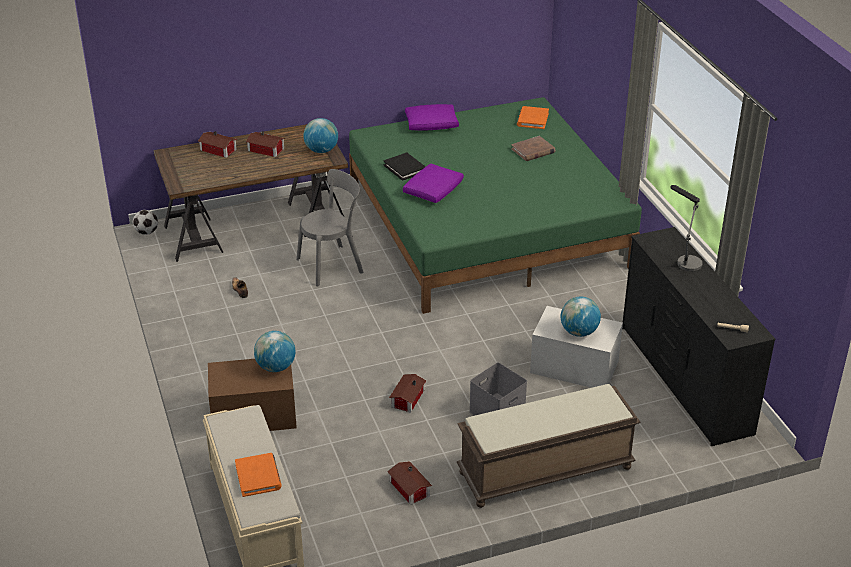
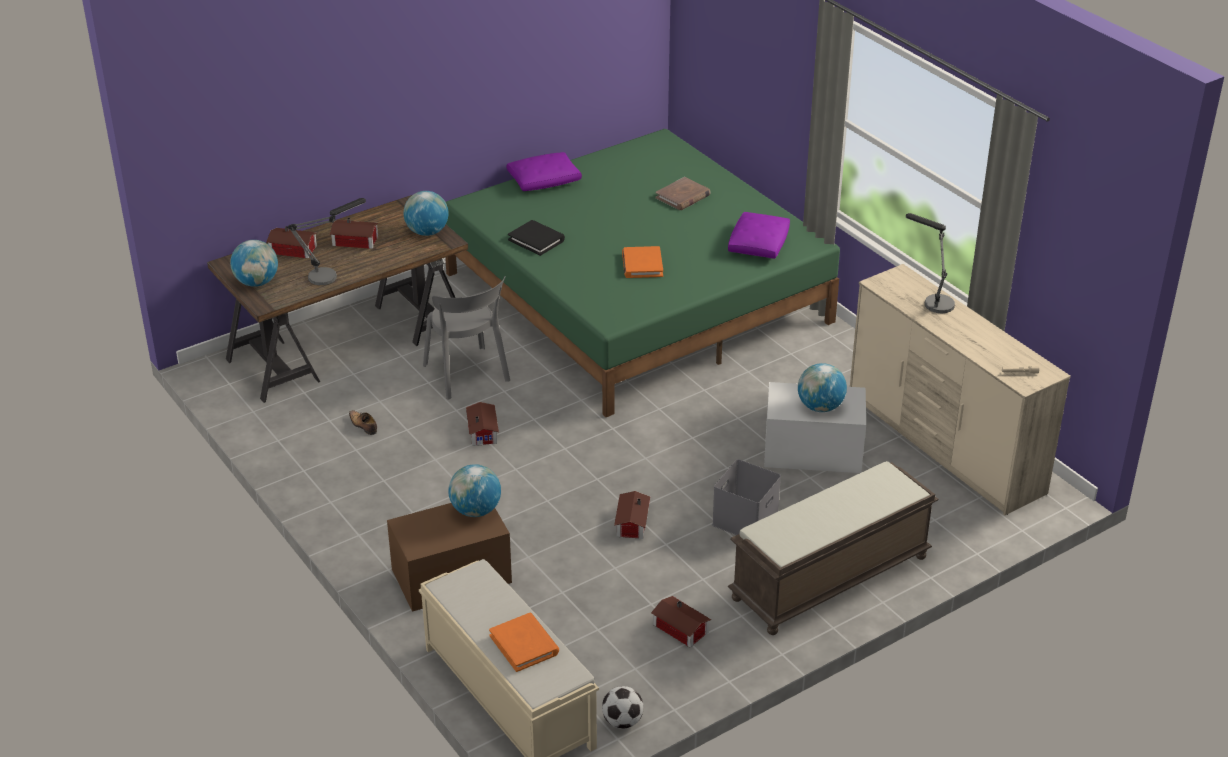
camera: 15 degrees left, 0 degrees up
football [133,210,158,235] -> football moved to [602,686,644,729]
grey chair [296,169,364,286] -> grey chair turned 105 degrees clockwise [423,276,510,399]
purple pillow [403,164,464,203] -> purple pillow moved to [728,212,790,259]
orange book [517,106,549,129] -> orange book moved to [622,246,663,278]
black dresser [622,227,775,446] -> beige dresser [850,264,1071,515]
none -> globe [230,240,278,287]
none -> table lamp [288,198,366,285]
none -> toy house [466,402,499,446]

